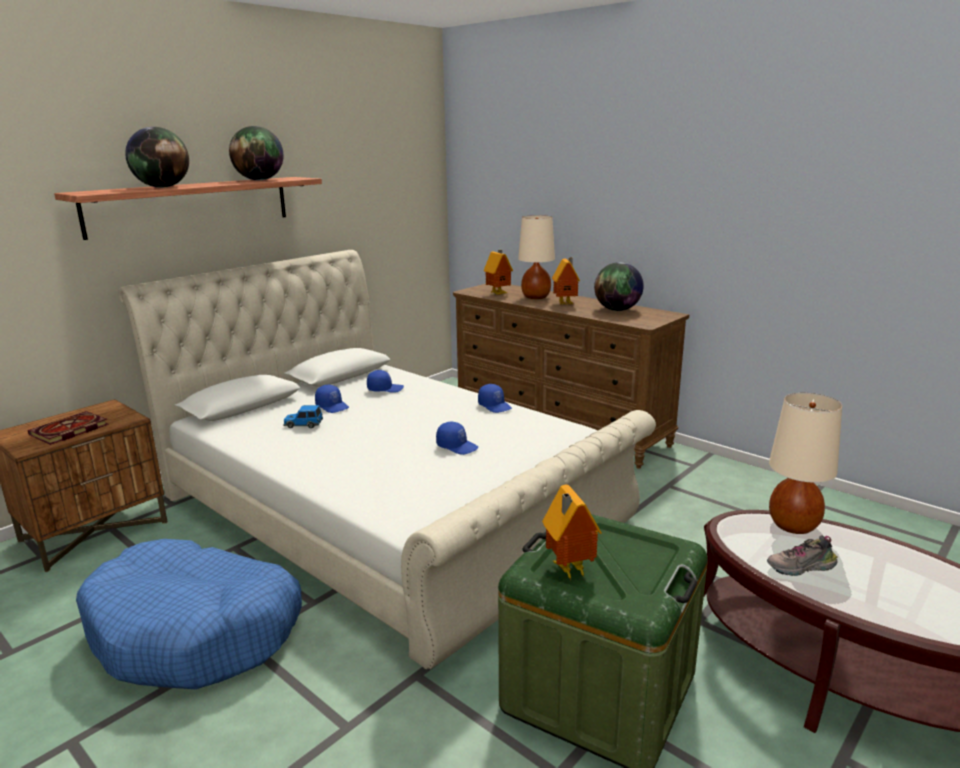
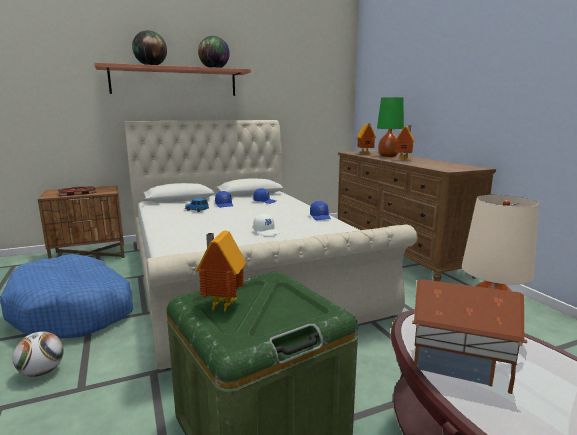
camera: 25 degrees right, 5 degrees down
blue cap [436,422,479,455] -> white cap [253,214,279,236]
beige table lamp [518,215,555,299] -> green table lamp [377,97,404,157]
globe [594,262,644,311] -> none
shoe [767,535,838,576] -> toy house [412,279,527,394]
none -> football [13,332,64,377]

